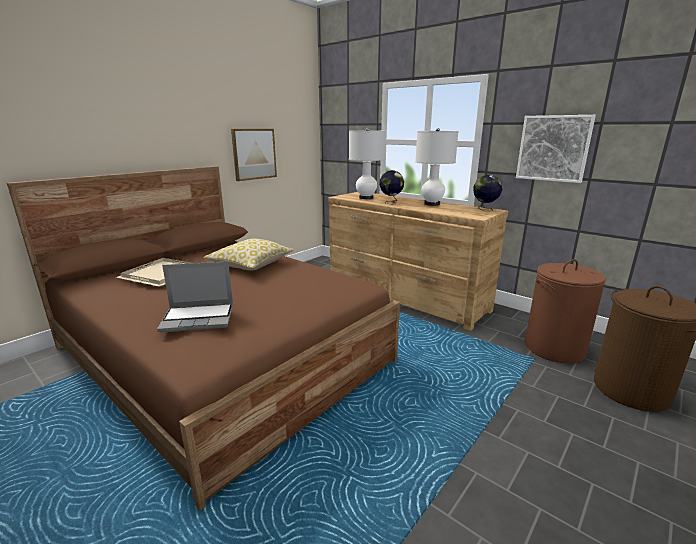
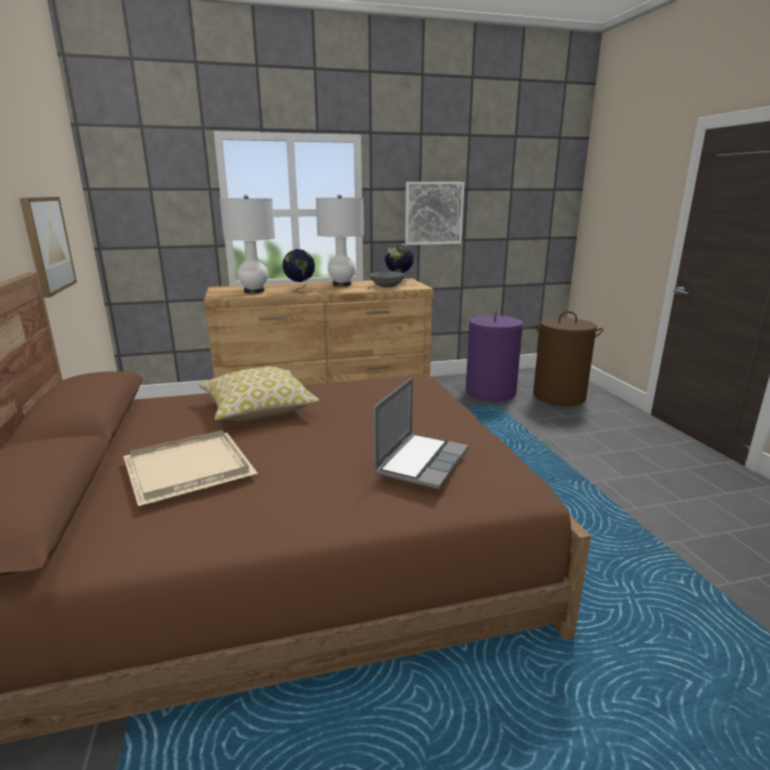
camera: 55 degrees left, 0 degrees up
brown laundry basket [525,259,606,363] -> purple laundry basket [466,309,523,402]
none -> grey bowl [370,271,404,287]

